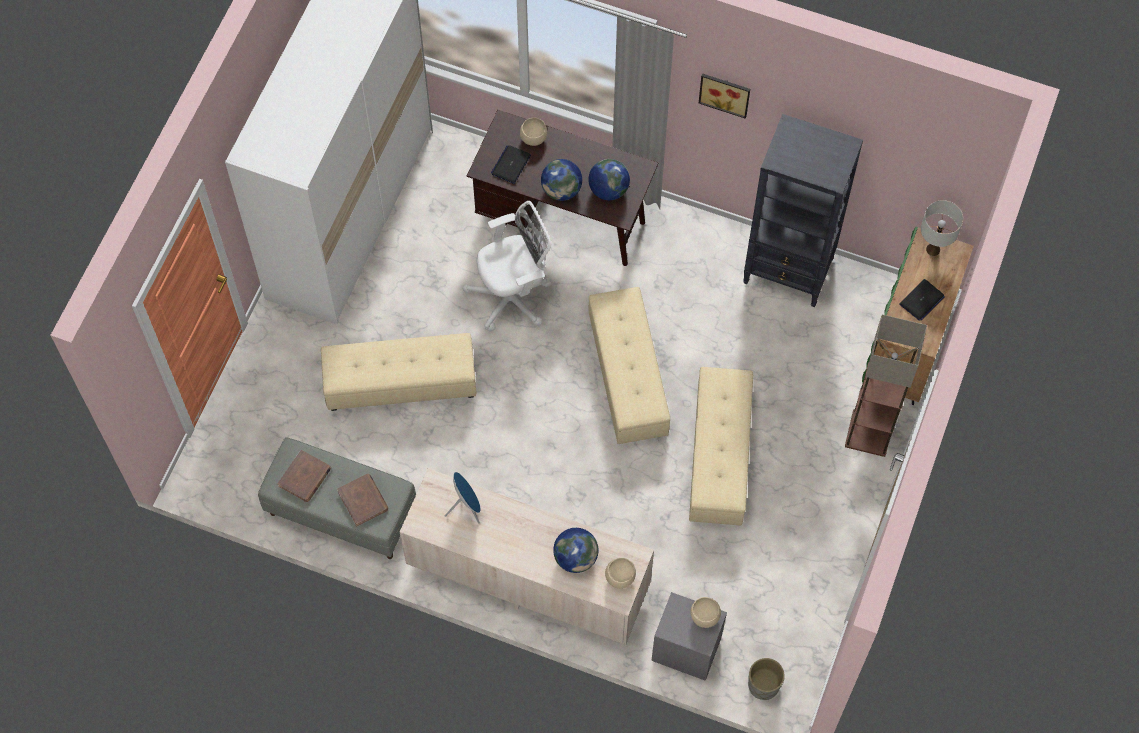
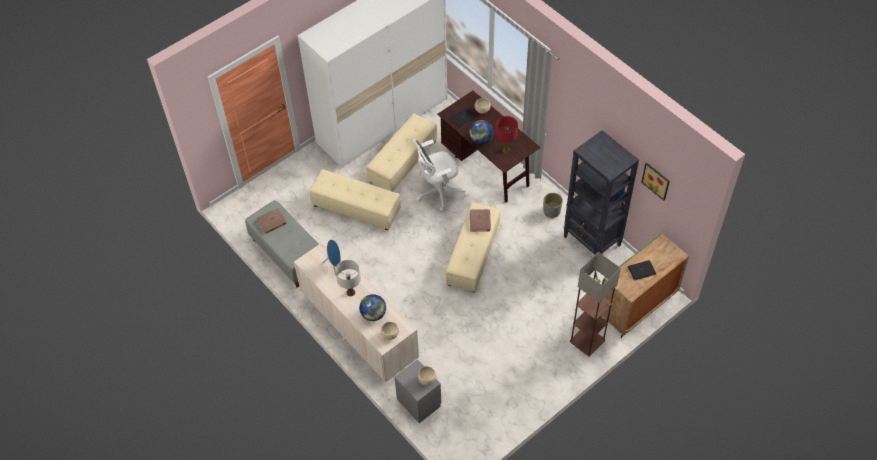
camera: 30 degrees right, 10 degrees down
brown book [337,474,388,526] -> brown book moved to [470,209,491,232]
white office chair [462,201,552,331] -> white office chair turned 150 degrees clockwise [413,139,468,211]
globe [588,159,630,200] -> red table lamp [496,116,518,153]
beige ottoman [689,367,753,526] -> beige ottoman moved to [366,113,437,192]
picture [699,74,750,119] -> picture moved to [641,163,670,201]
grey planter [748,658,785,700] -> grey planter moved to [543,193,563,218]
white table lamp [921,200,963,256] -> white table lamp moved to [335,260,361,296]

